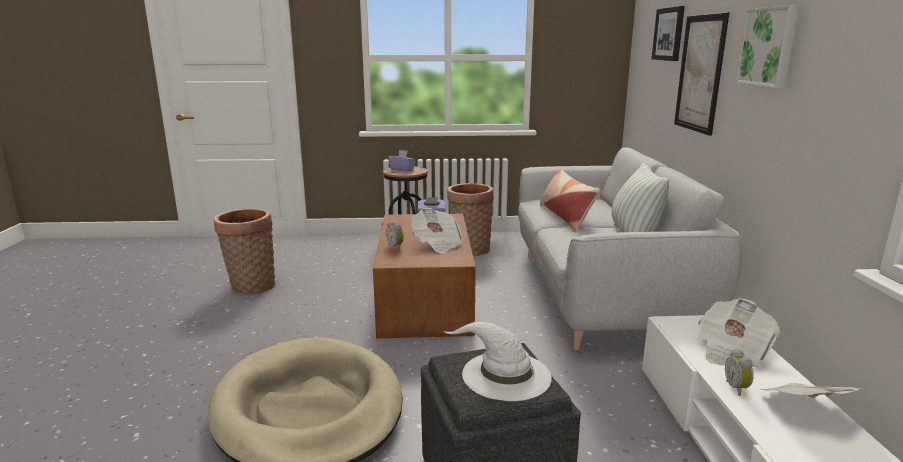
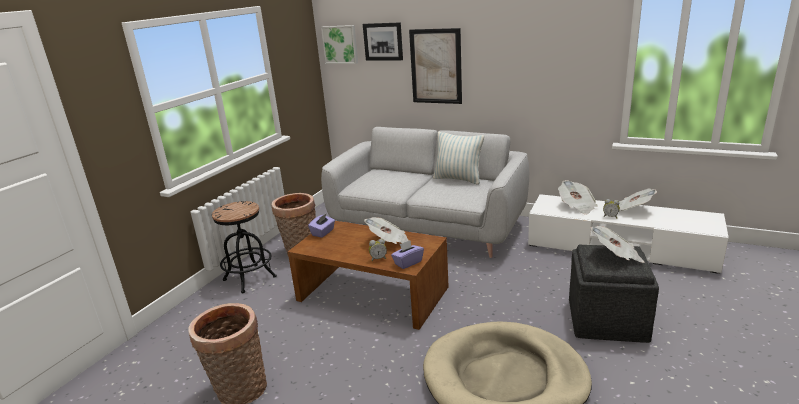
camera: 60 degrees left, 5 degrees up
purple tissue box [388,150,416,171] -> purple tissue box moved to [391,240,424,269]
white hat [443,322,552,401] -> newspaper [590,226,645,263]
pillow [540,169,600,232] -> none
picture [736,5,799,88] -> picture moved to [321,25,358,64]

